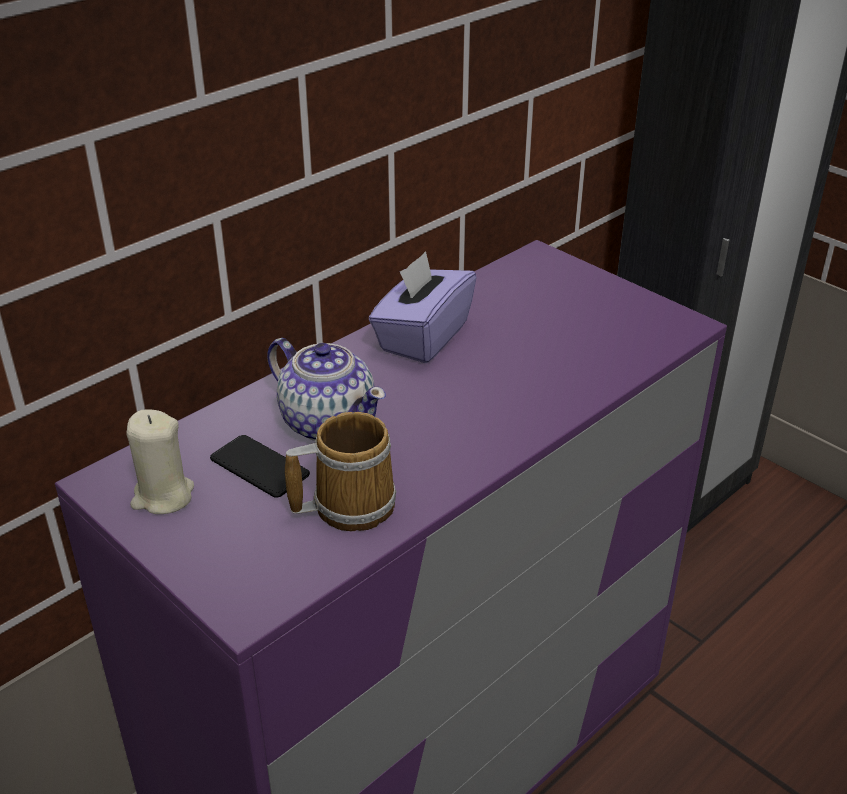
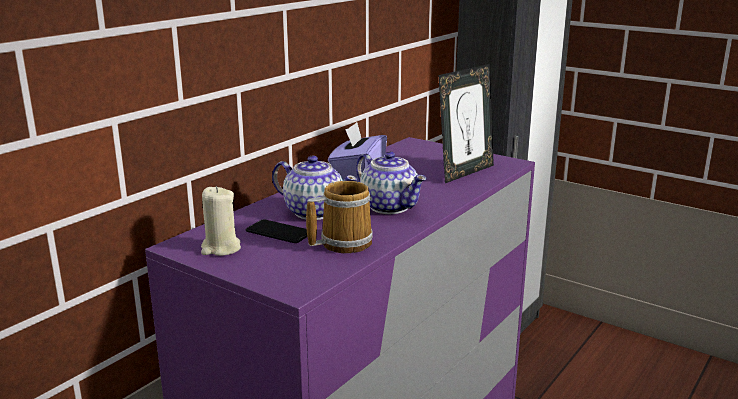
camera: 10 degrees left, 15 degrees down
none -> teapot [356,151,426,214]
none -> picture frame [438,64,494,183]

